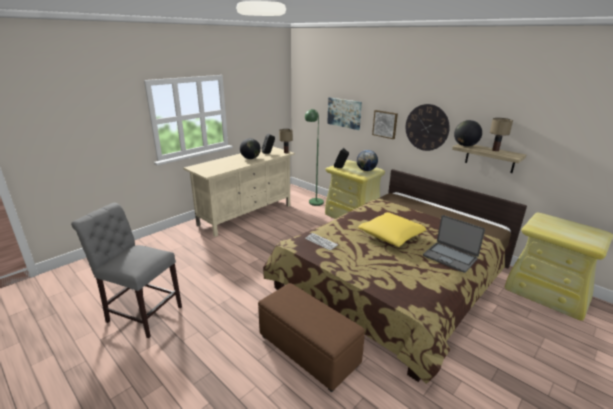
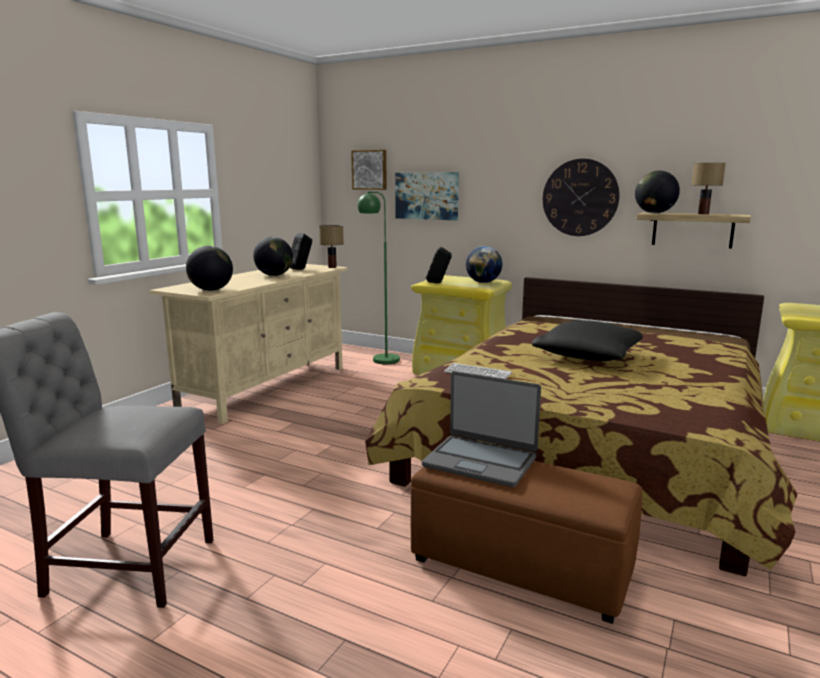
camera: 15 degrees left, 10 degrees down
yellow pillow [358,212,426,247] -> black pillow [532,320,643,361]
picture [372,110,398,139] -> picture moved to [351,150,387,190]
laptop [423,215,485,273] -> laptop moved to [422,371,541,487]
none -> globe [186,246,233,291]

